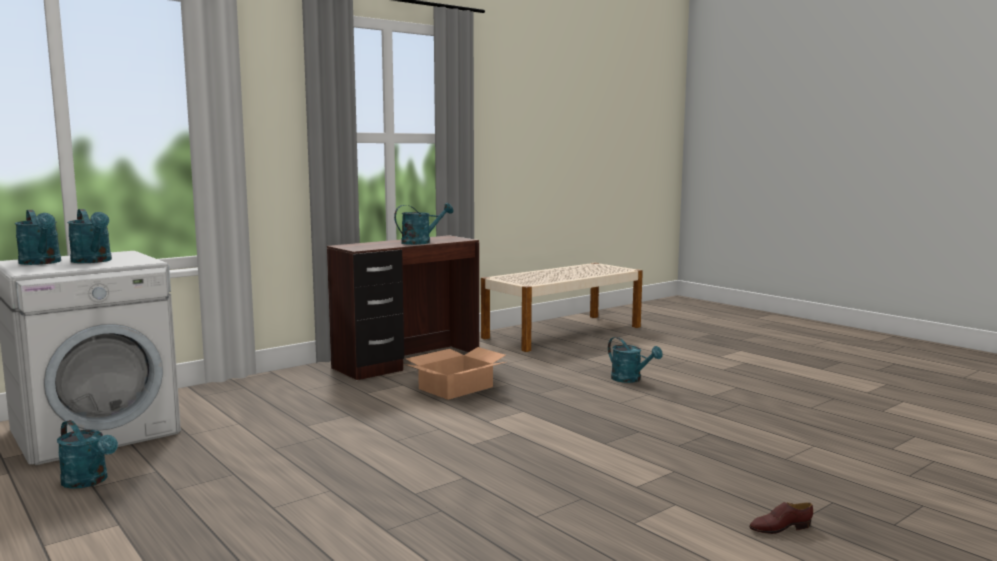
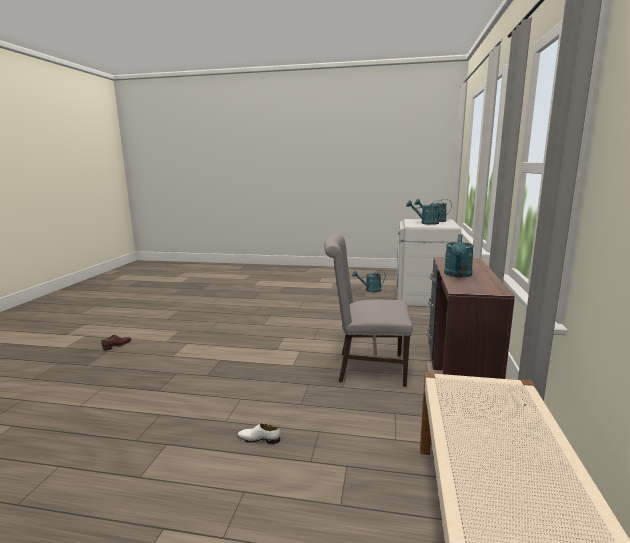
camera: 140 degrees right, 5 degrees up
cardboard box [405,347,505,400] -> grey chair [324,233,413,387]
turquoise watering can [608,337,663,383] -> white shoe [238,423,280,444]

